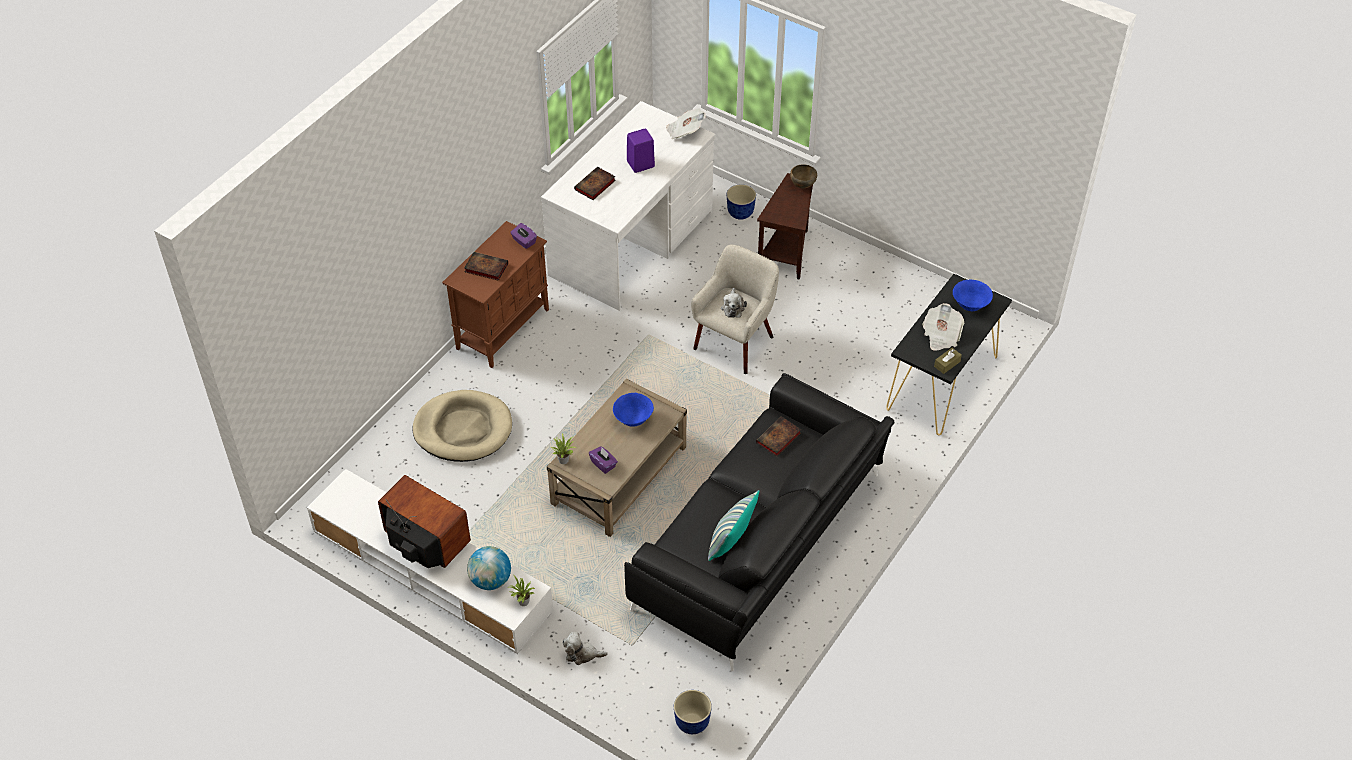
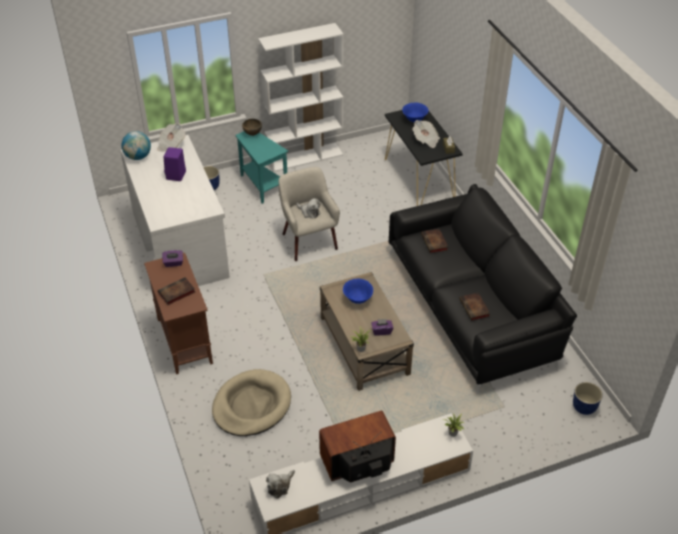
camera: 55 degrees left, 5 degrees down
globe [467,546,511,590] -> globe moved to [121,131,151,160]
plush toy [563,632,607,665] -> plush toy moved to [266,470,295,499]
book [574,167,616,200] -> book moved to [459,293,490,321]
pillow [708,490,759,561] -> none
brown side table [757,173,813,280] -> turquoise side table [236,131,288,204]
none -> white bookcase [258,23,344,172]

